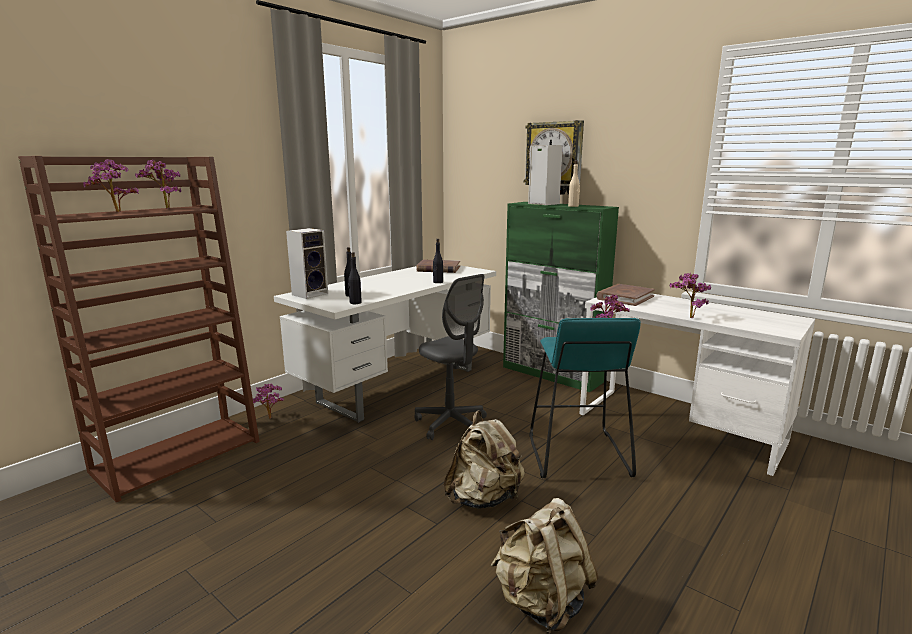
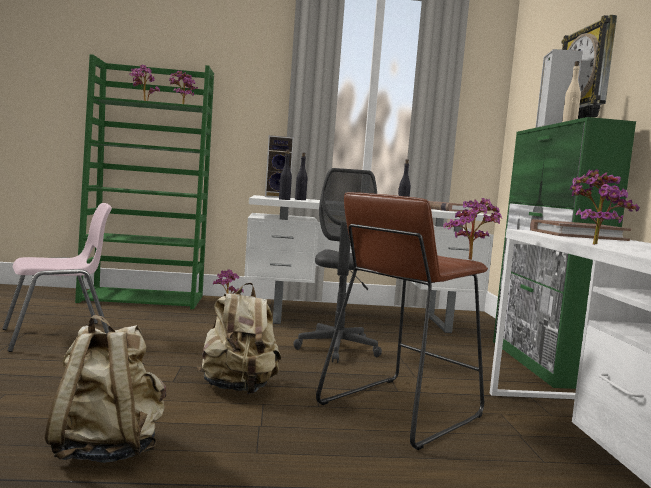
camera: 45 degrees right, 10 degrees down
brown bookcase [18,156,260,502] -> green bookcase [75,54,214,309]
turquoise stool [529,318,641,478] -> brown stool [316,192,488,450]
none -> pink chair [2,203,112,352]

